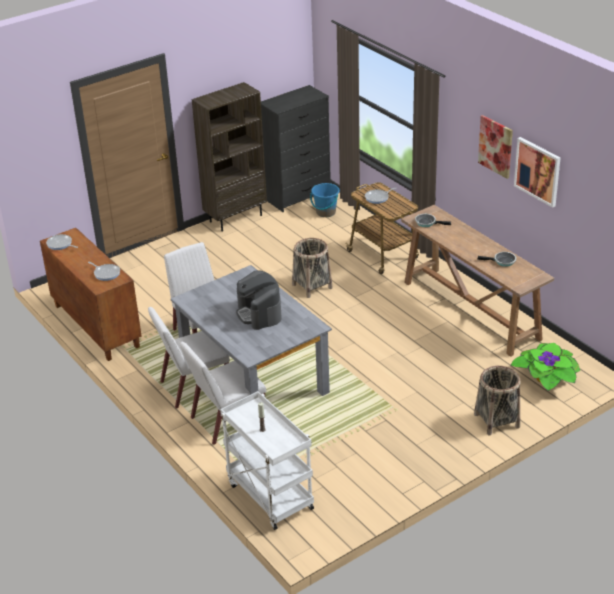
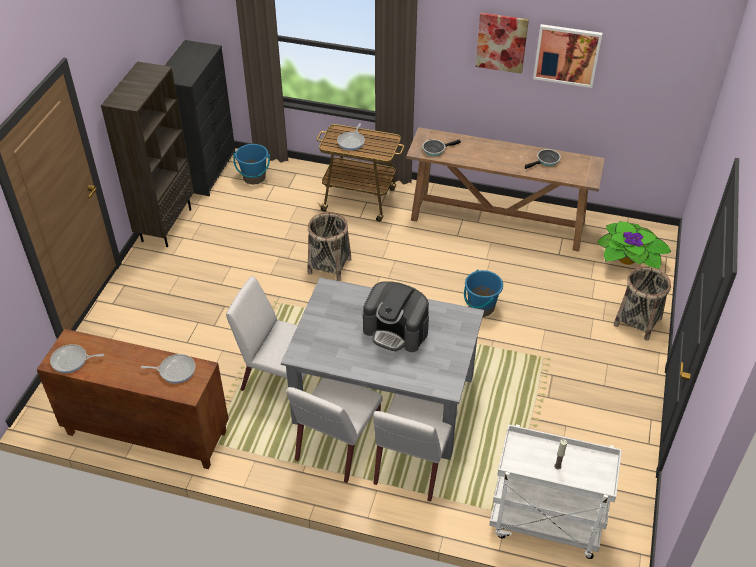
camera: 40 degrees left, 10 degrees up
none -> blue bucket [464,270,503,317]

